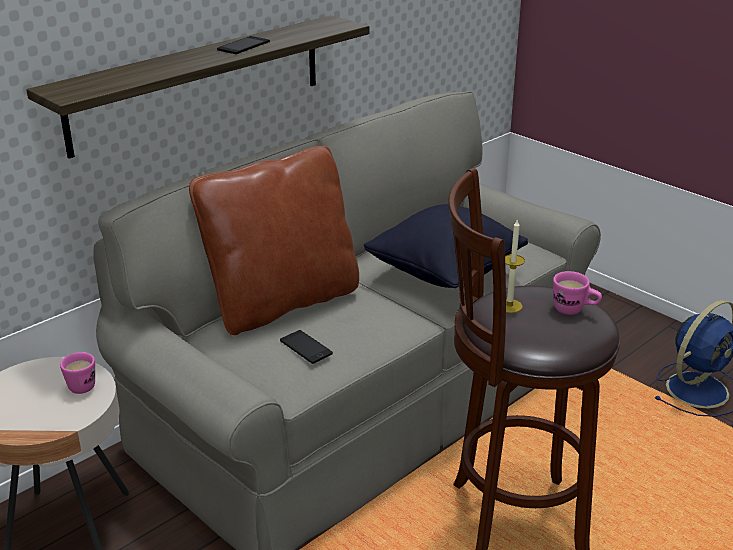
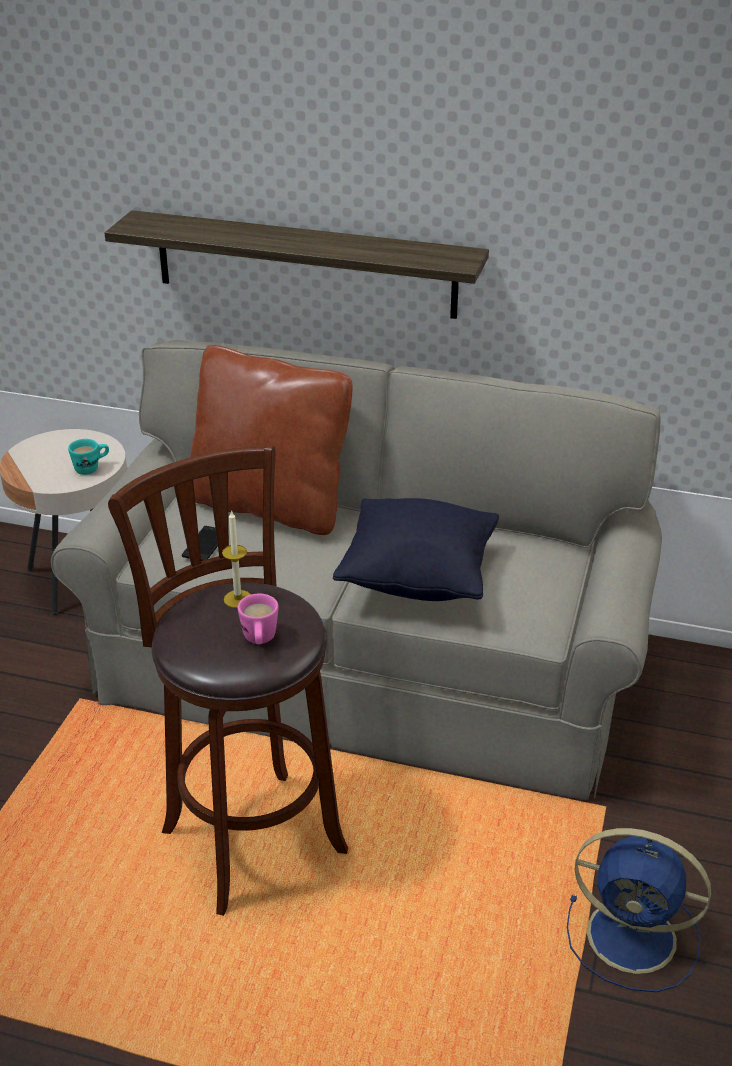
camera: 60 degrees right, 5 degrees up
pink mug [60,352,95,394] -> turquoise mug [68,439,109,475]
phone [217,36,270,54] -> none

